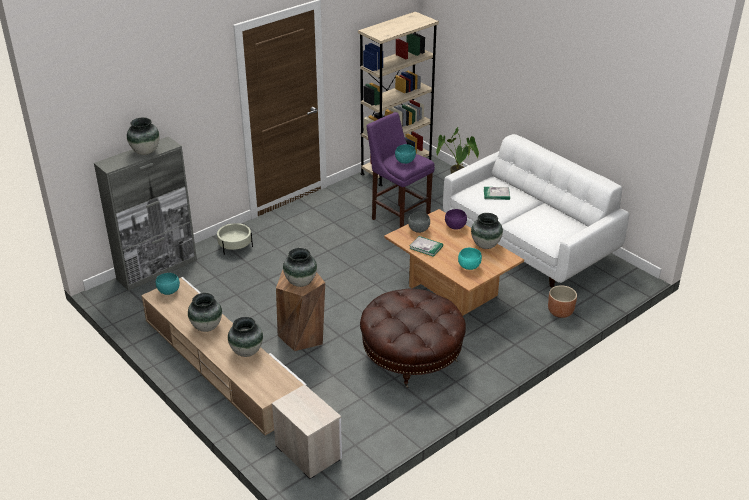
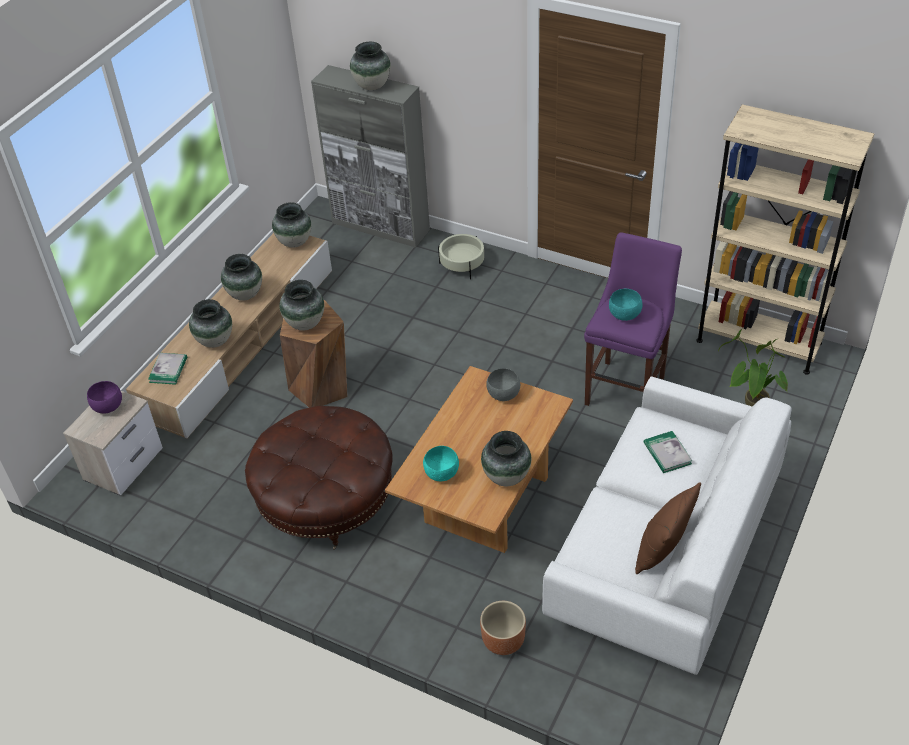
camera: 70 degrees right, 10 degrees up
turquoise bowl [156,273,180,295] -> vase [272,202,311,248]
book [409,236,443,257] -> book moved to [148,353,187,385]
purple bowl [445,209,467,230] -> purple bowl moved to [87,381,122,413]
none -> brown pillow [635,482,701,574]

